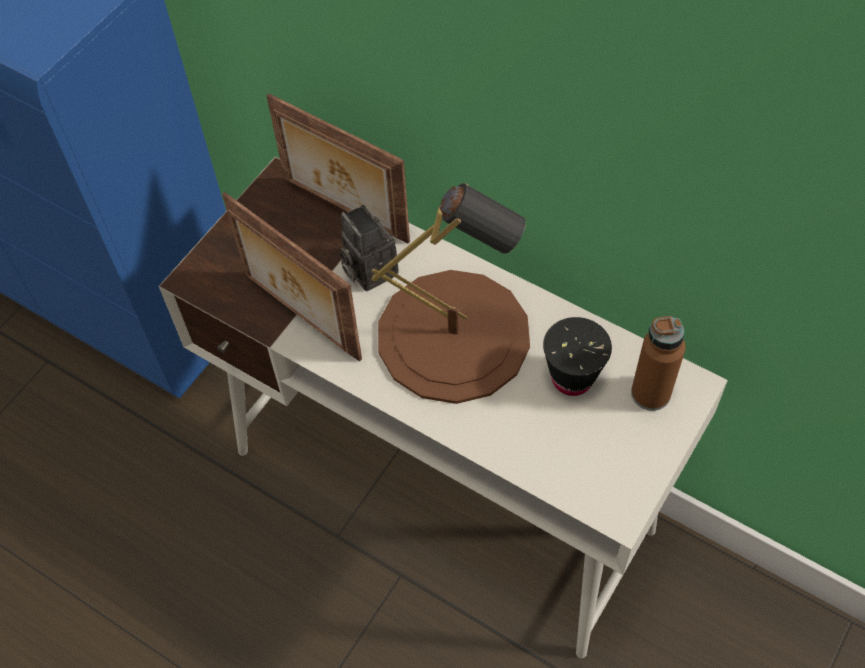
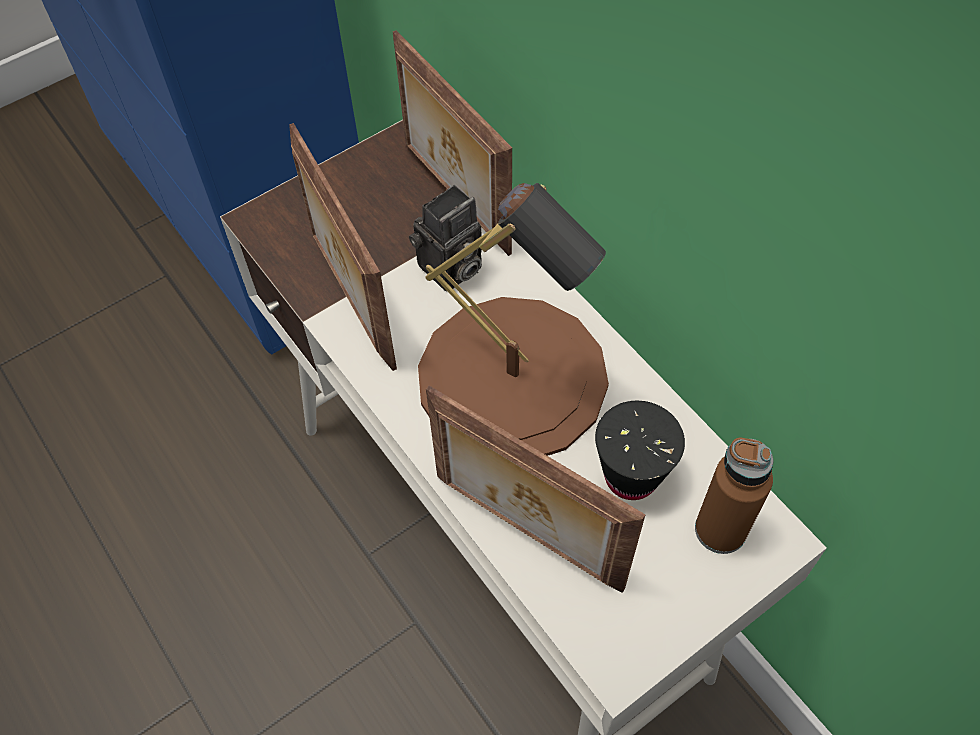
camera: 20 degrees right, 0 degrees up
camera [340,205,399,291] -> camera turned 120 degrees counterclockwise [409,185,482,291]
none -> picture frame [426,386,646,593]

